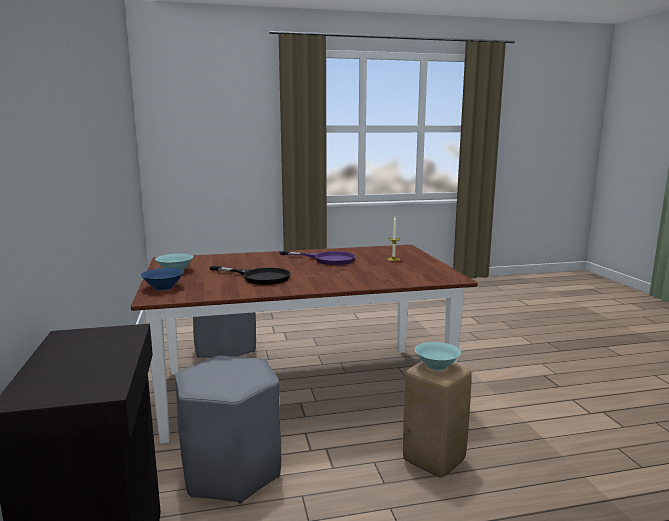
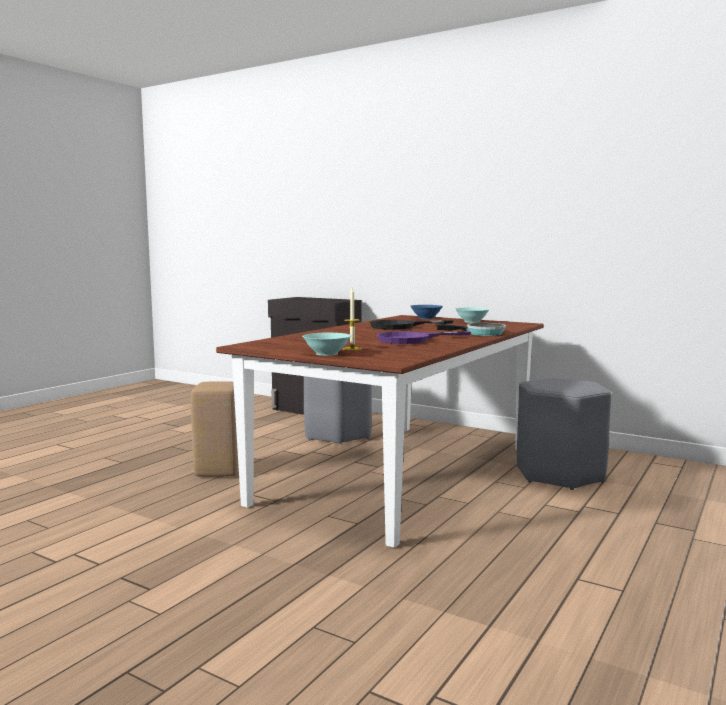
camera: 135 degrees right, 5 degrees down
turquoise bowl [415,342,461,371] -> turquoise bowl moved to [302,333,351,356]
none -> frying pan [437,323,506,336]

